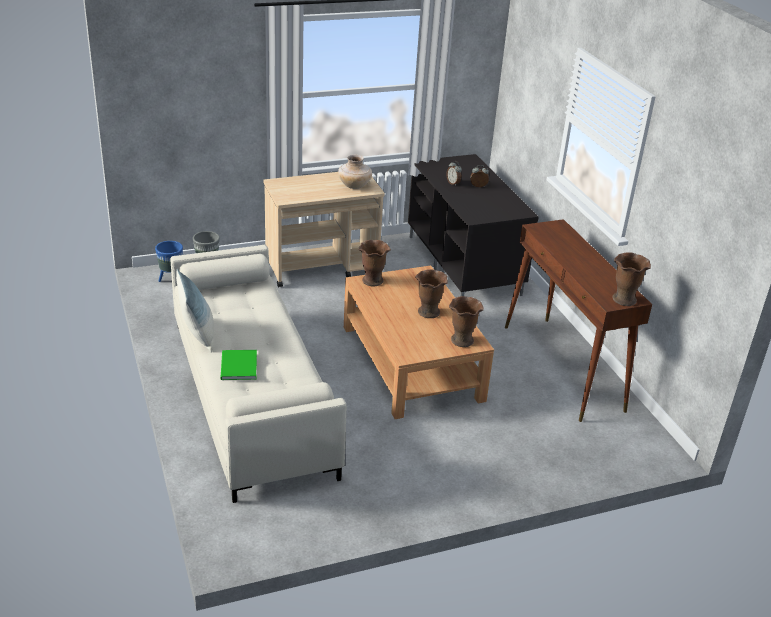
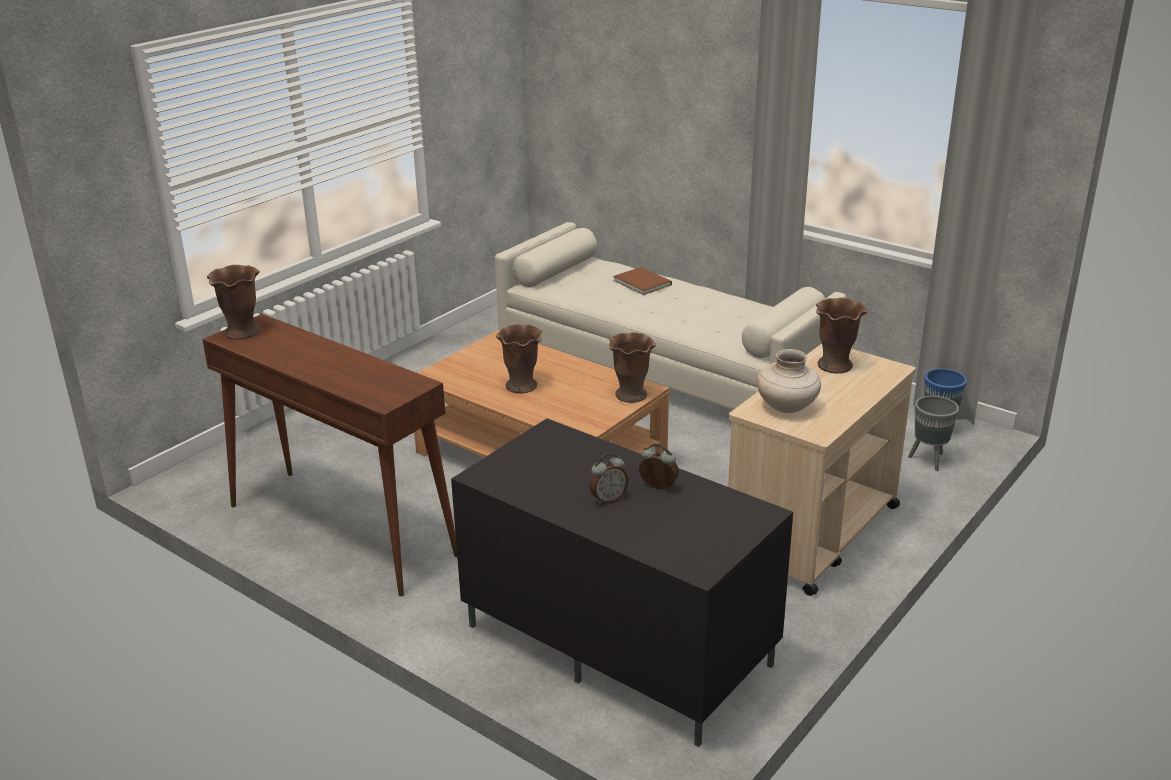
camera: 150 degrees right, 5 degrees down
pillow [176,269,214,353] -> none
green book [221,350,257,380] -> brown book [613,267,672,295]
brown vase [449,296,484,347] -> brown vase moved to [816,298,867,374]

